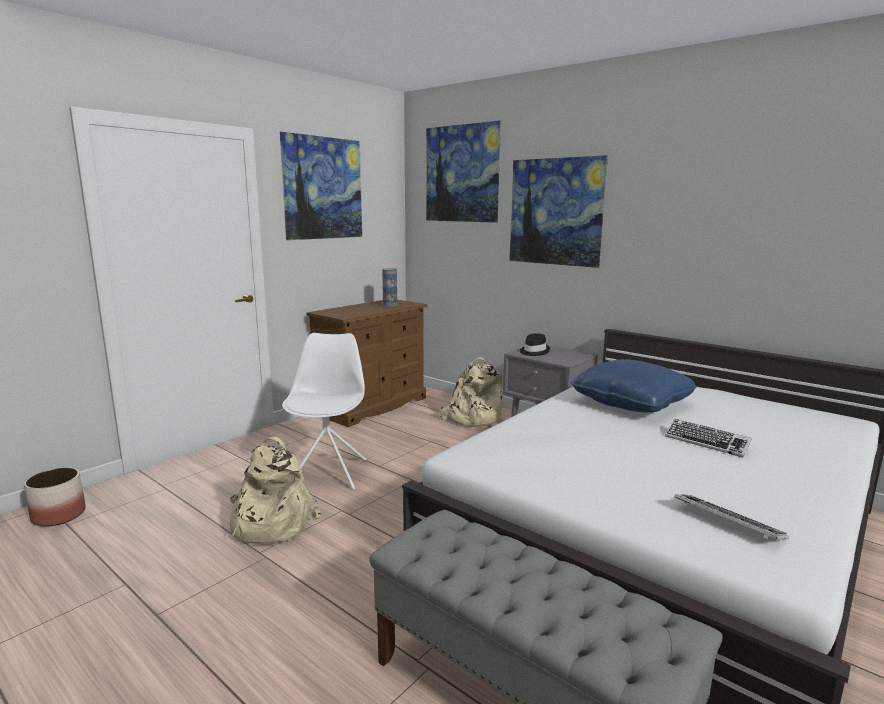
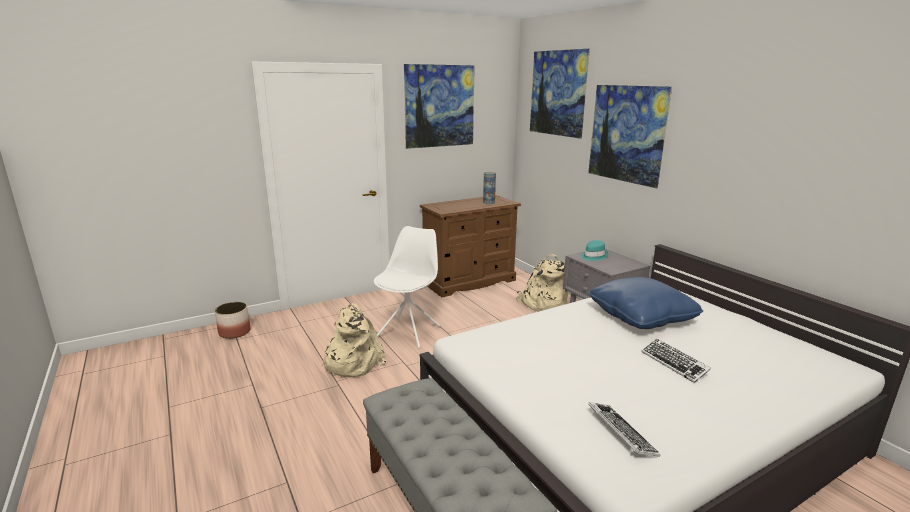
camera: 20 degrees right, 5 degrees up
black hat [520,333,550,356] -> turquoise hat [581,240,608,261]

